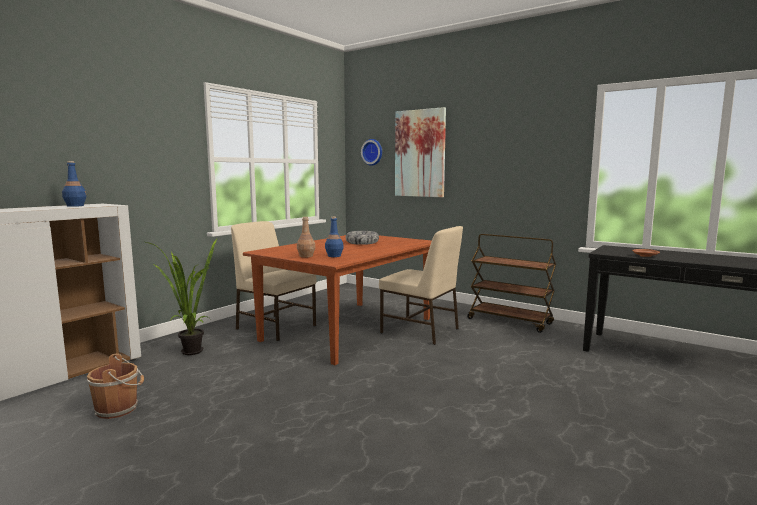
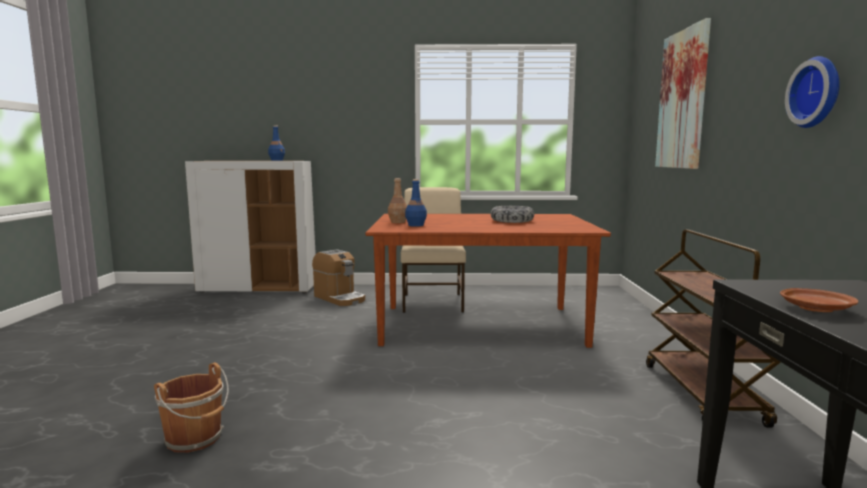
camera: 55 degrees right, 0 degrees up
brown bucket [87,354,144,419] -> brown bucket moved to [154,363,229,453]
potted plant [146,239,217,355] -> coffee machine [312,249,365,306]
wall clock [361,139,382,166] -> wall clock moved to [785,56,840,128]
beige chair [379,226,463,345] -> none

